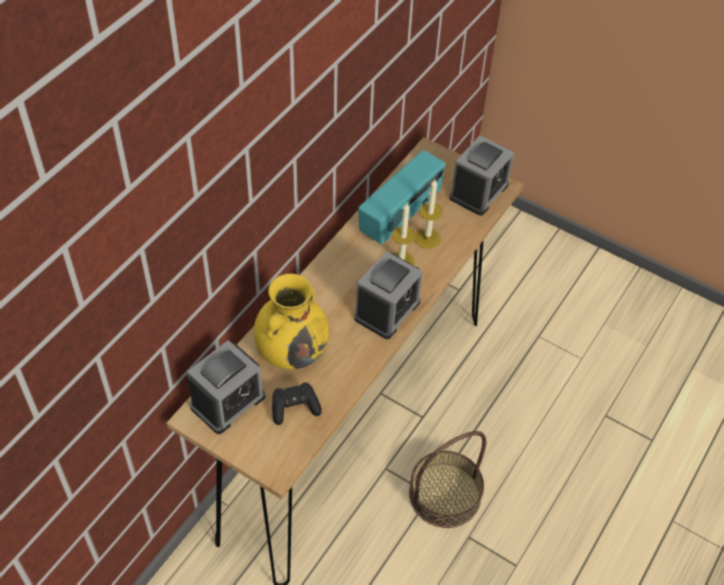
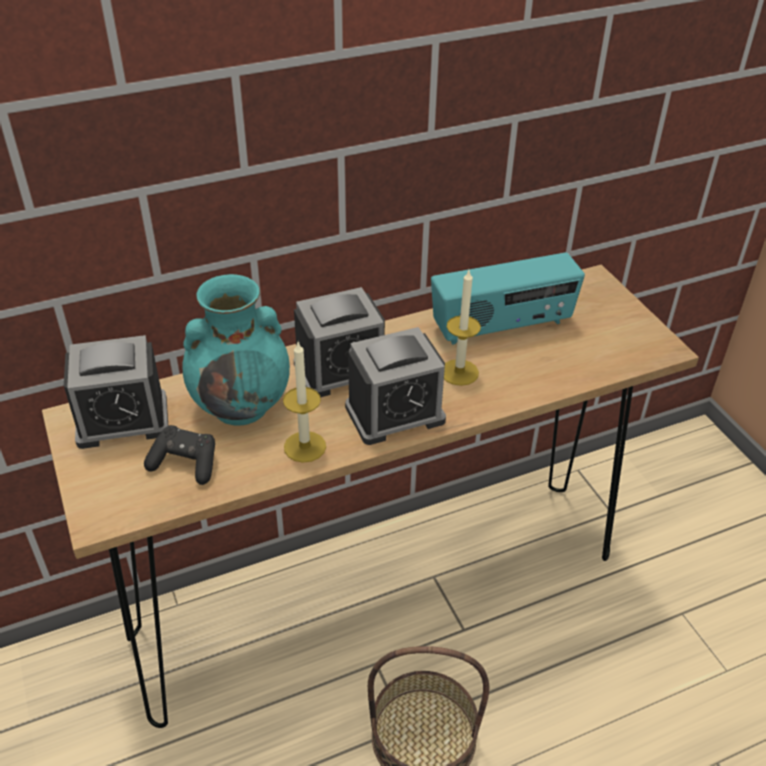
camera: 35 degrees right, 10 degrees down
yellow vase [254,273,329,370] -> turquoise vase [182,274,290,426]
candle [414,179,442,249] -> candle moved to [283,342,326,463]
alarm clock [450,136,514,216] -> alarm clock moved to [294,287,385,397]

